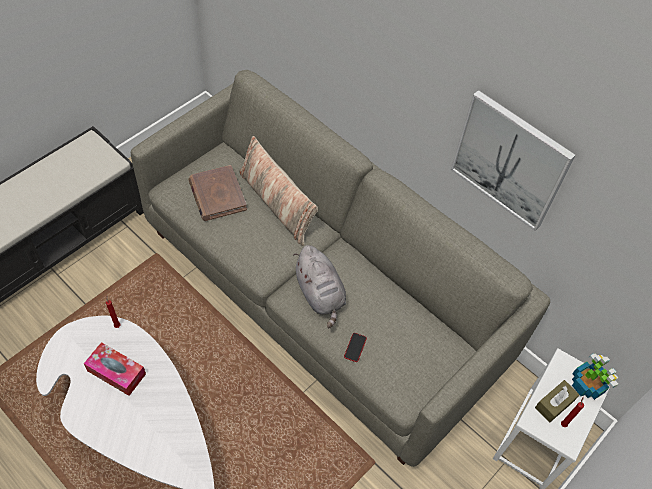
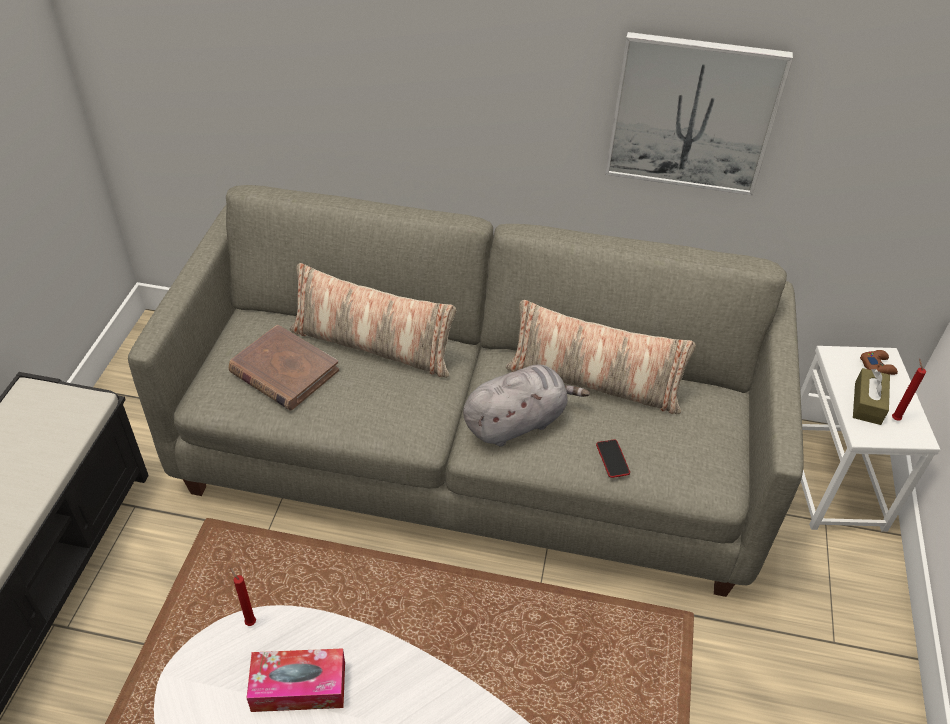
camera: 30 degrees left, 10 degrees down
grey plush toy [293,245,346,328] -> grey plush toy turned 60 degrees counterclockwise [463,364,590,447]
potted plant [572,353,618,400] -> brown game controller [860,350,898,375]
none -> pillow [506,300,696,414]

